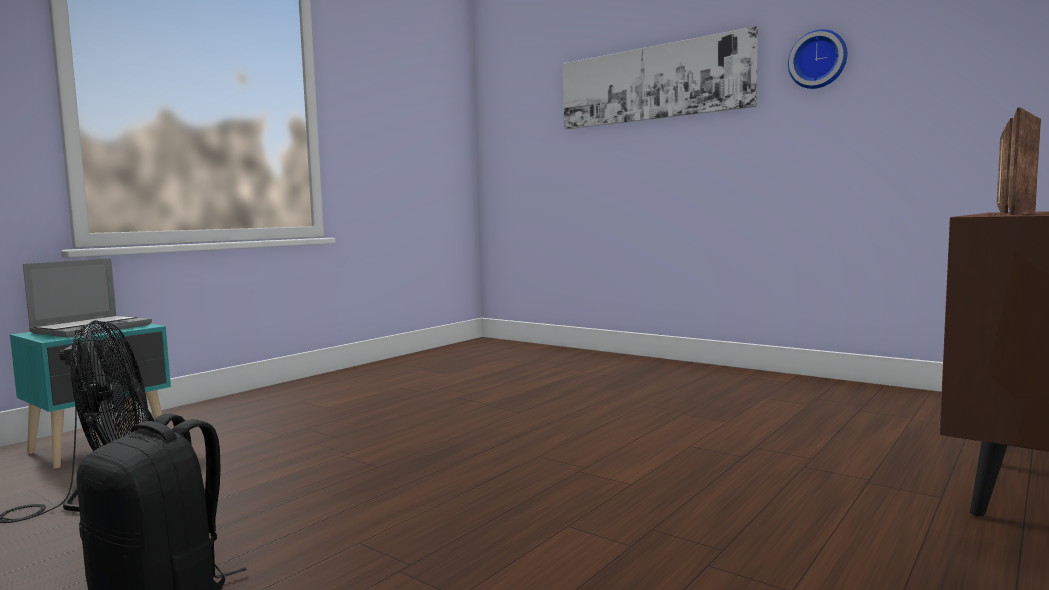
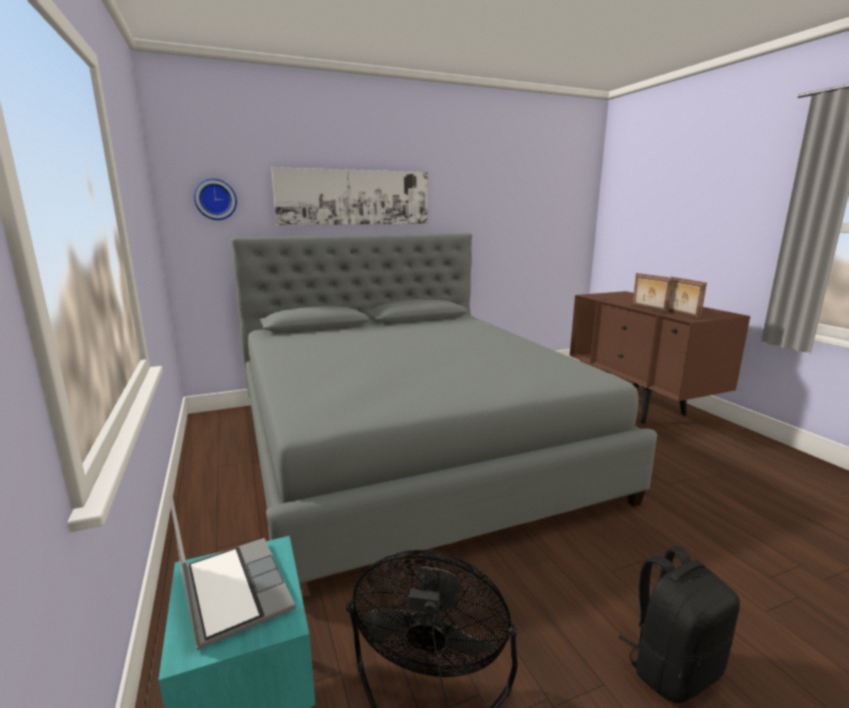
camera: 60 degrees left, 10 degrees up
wall clock [788,29,847,89] -> wall clock moved to [194,179,237,220]
none -> grey bed [231,233,657,584]

